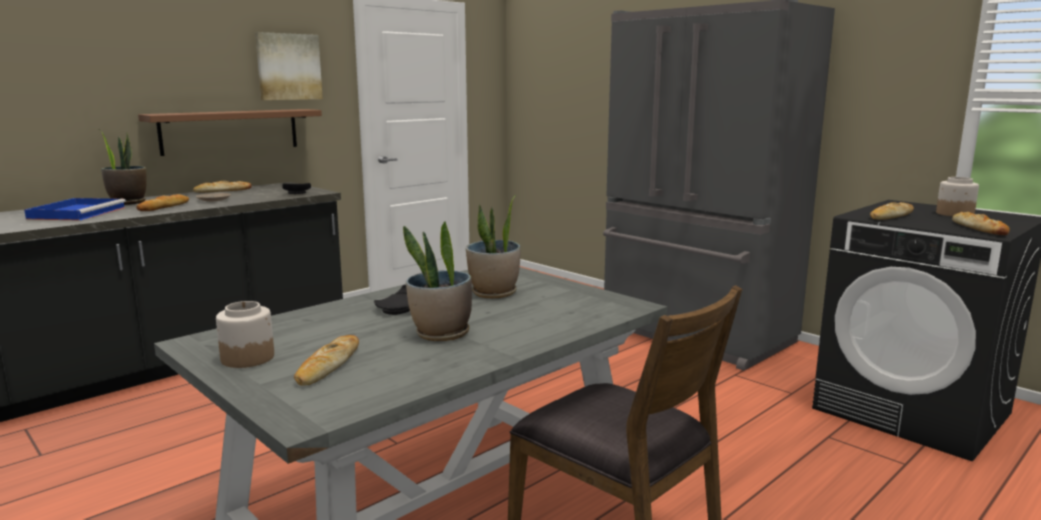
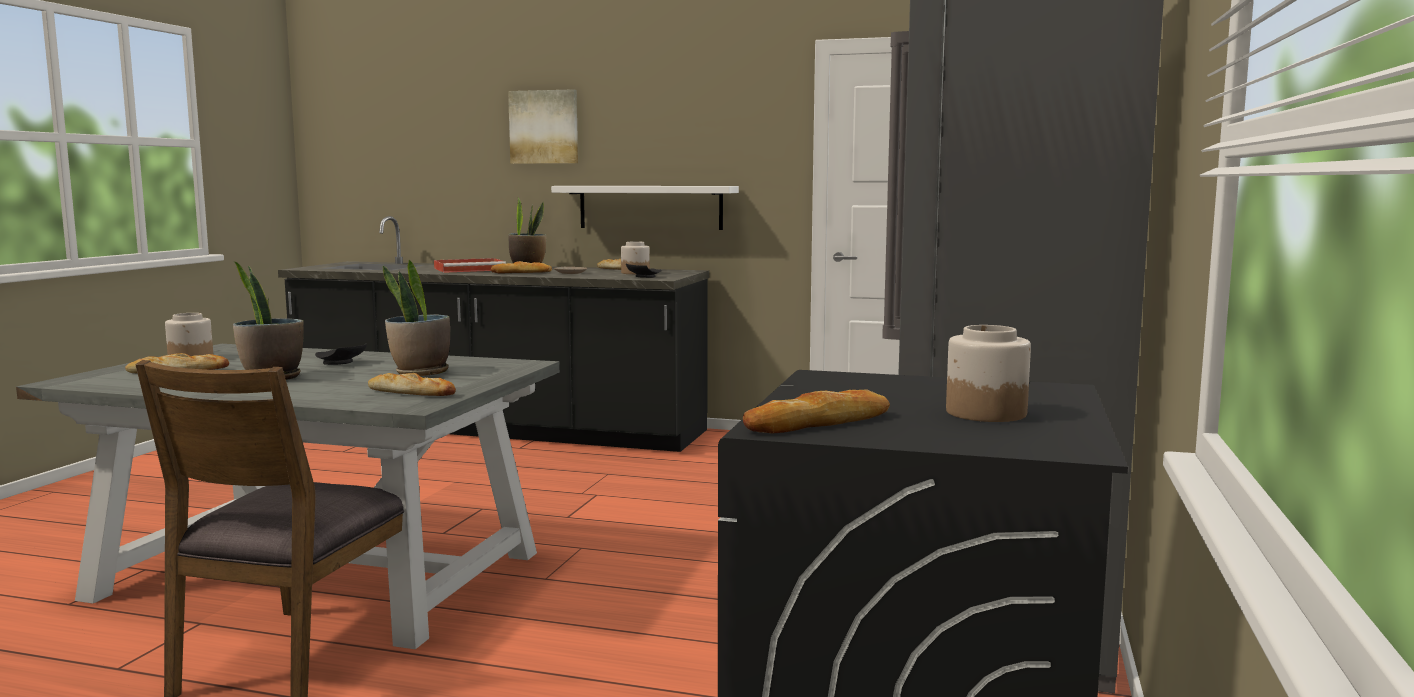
camera: 60 degrees right, 5 degrees down
blue tray [24,198,126,221] -> red tray [434,258,506,273]
brown shelf [138,109,322,156] -> white shelf [551,186,739,230]
picture [255,32,323,100] -> picture moved to [508,89,578,164]
bread [870,202,914,220] -> bread moved to [368,373,456,396]
none -> jar [621,241,650,274]

